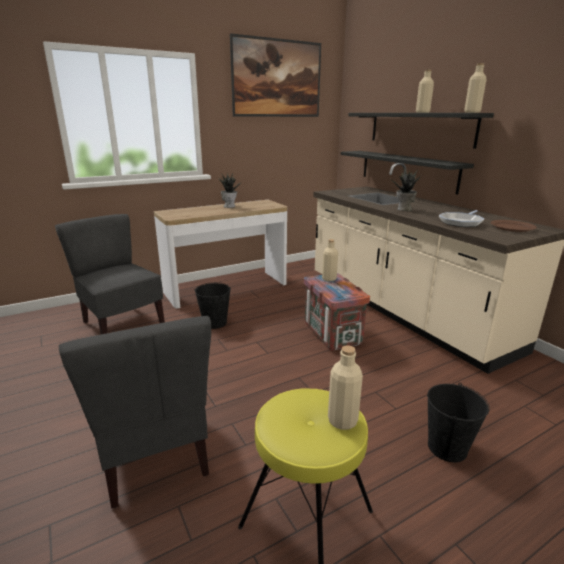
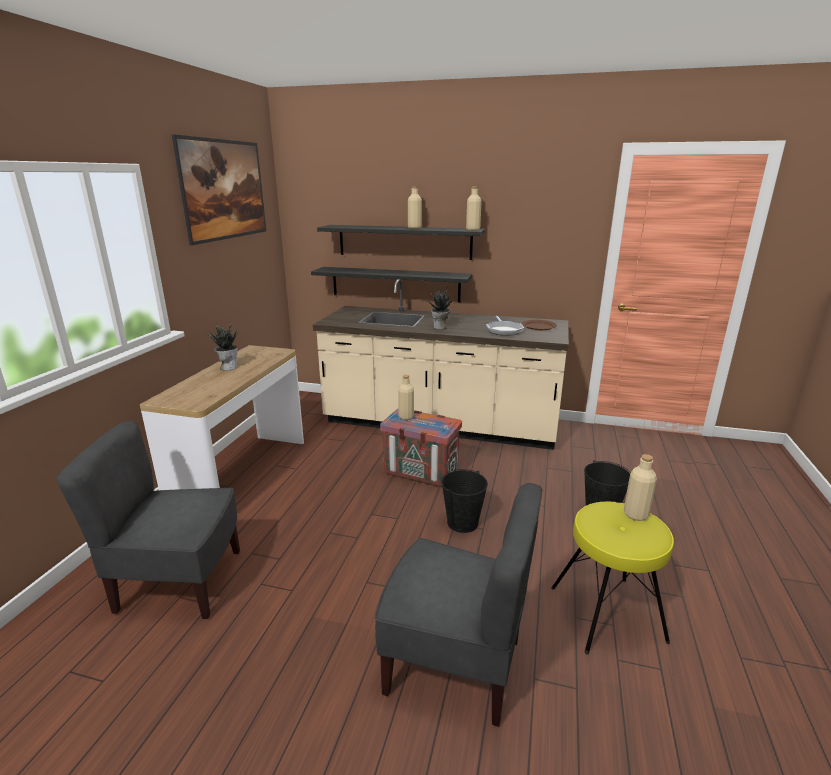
camera: 45 degrees left, 0 degrees up
black bucket [194,282,231,329] -> black bucket moved to [441,469,488,533]

